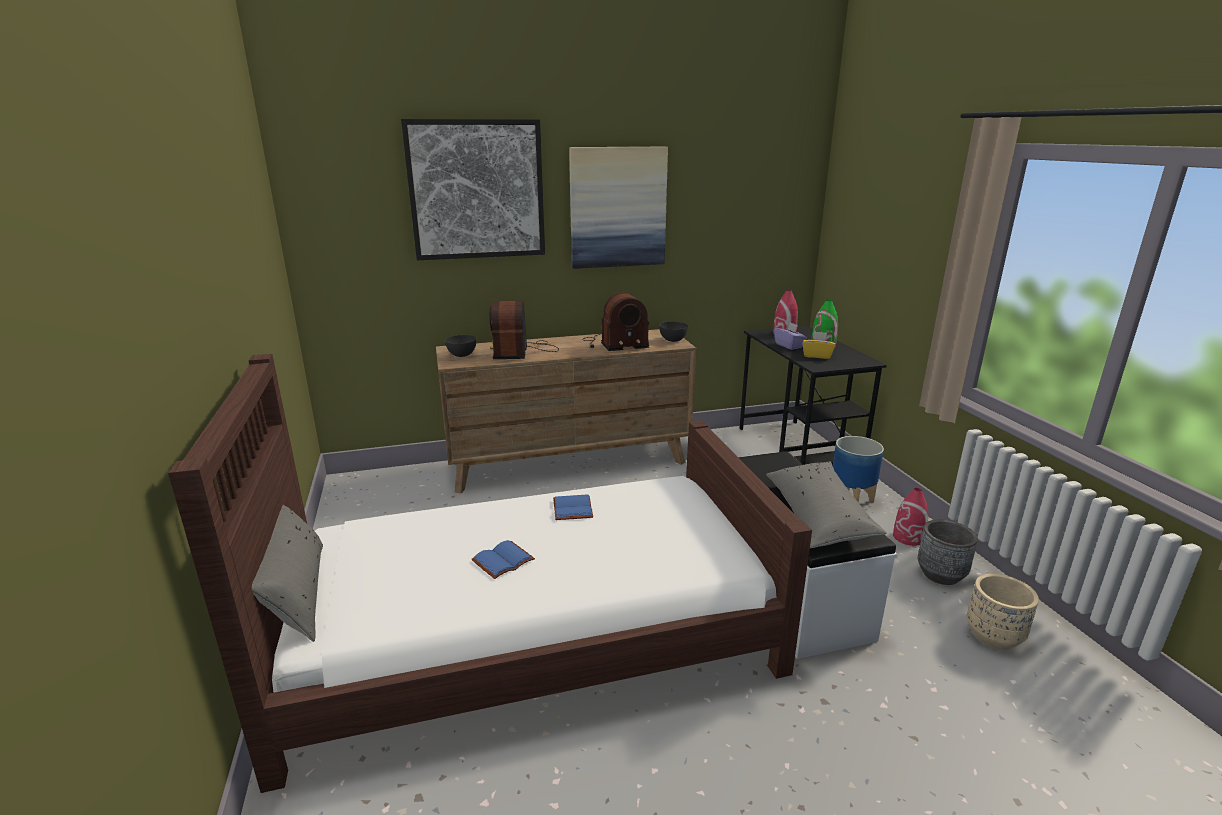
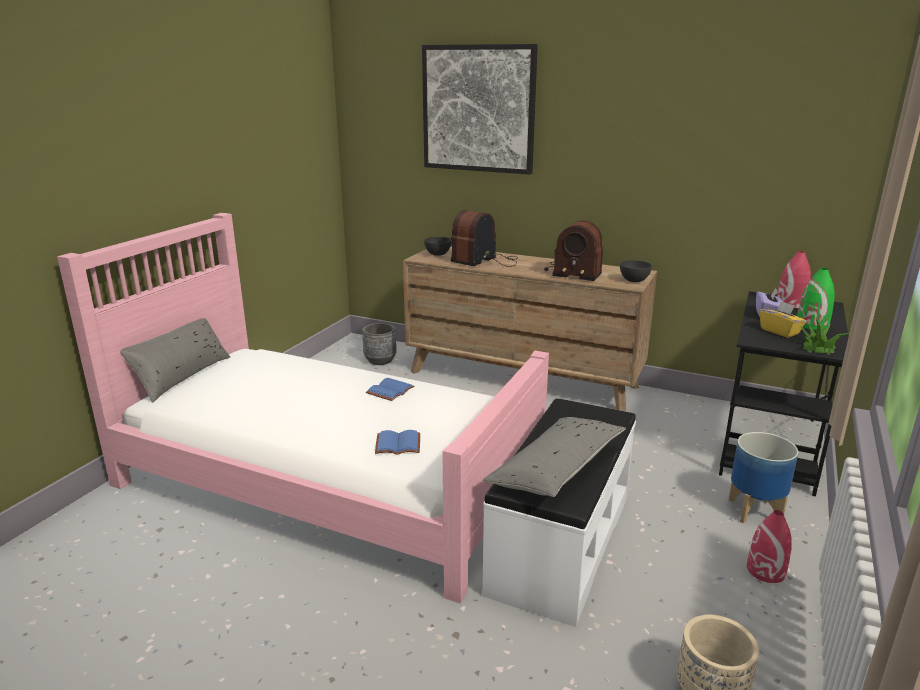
camera: 40 degrees right, 0 degrees up
brown bed [168,354,812,793] -> pink bed [57,213,549,604]
blue book [471,540,535,579] -> blue book moved to [375,430,420,455]
picture [569,147,668,269] -> none
grey planter [918,520,978,585] -> grey planter moved to [362,323,397,365]
none -> potted plant [799,319,849,355]

